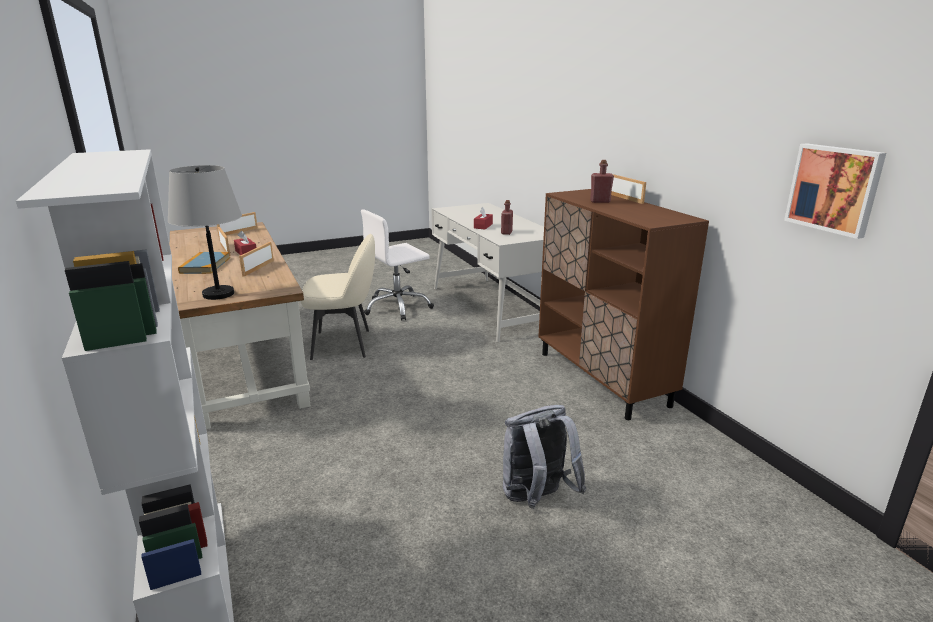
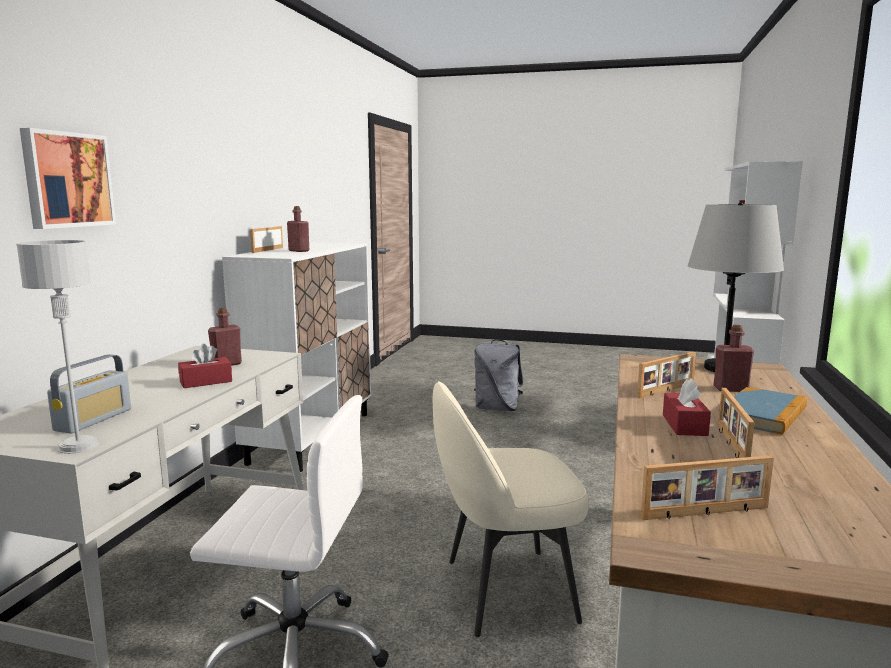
camera: 140 degrees left, 10 degrees down
beige chair [301,234,375,360] -> beige chair turned 45 degrees counterclockwise [433,381,589,637]
brown cabinet [538,189,709,420] -> white cabinet [222,242,371,472]
picture [784,143,886,239] -> picture moved to [20,128,116,229]
none -> grey table lamp [16,240,99,454]
none -> radio [47,354,131,434]
none -> red bottle [714,325,754,392]

